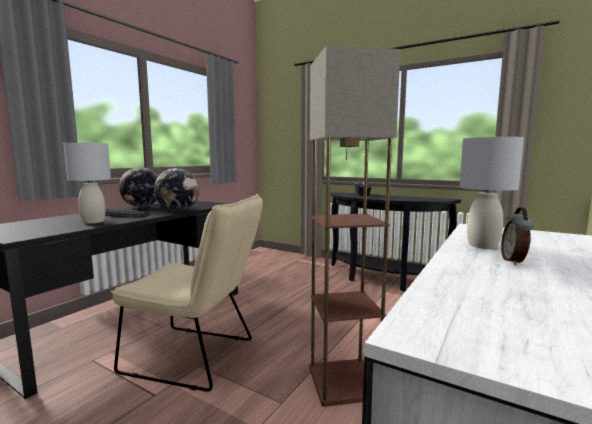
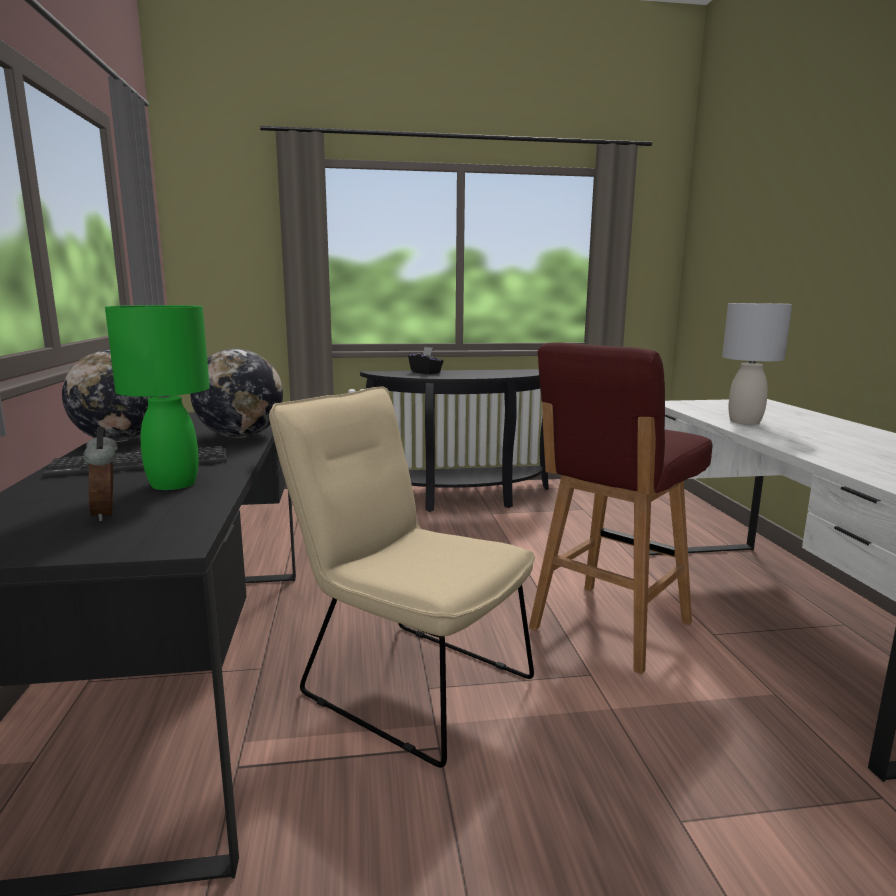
camera: 40 degrees left, 5 degrees up
grey table lamp [63,143,111,224] -> green table lamp [105,305,210,490]
beige chair [111,194,263,392] -> beige chair turned 120 degrees counterclockwise [269,386,535,768]
floor lamp [309,45,400,407] -> red stool [529,342,712,674]
alarm clock [501,207,534,265] -> alarm clock moved to [83,427,118,521]

